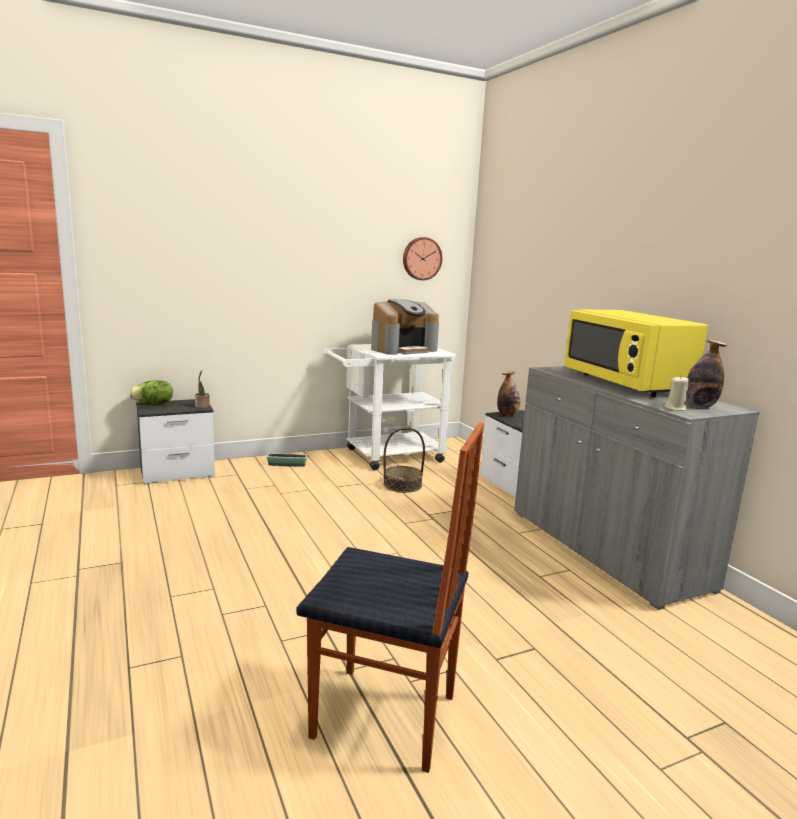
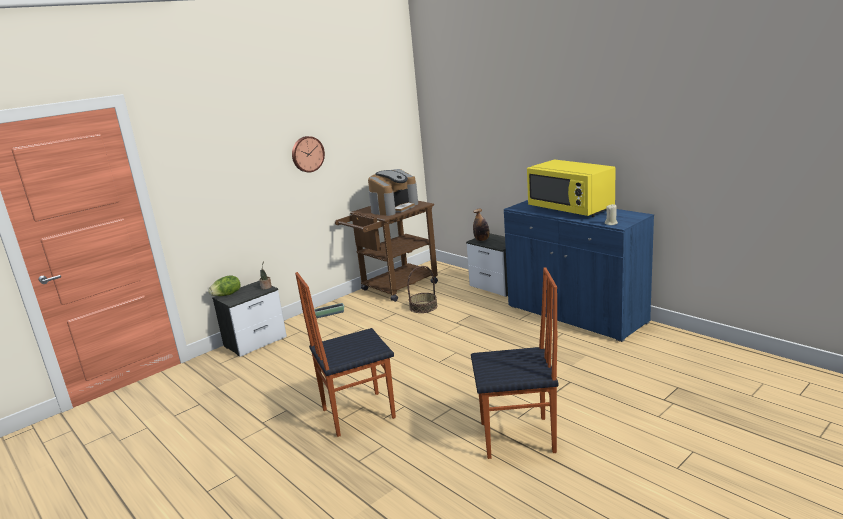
camera: 15 degrees left, 5 degrees up
white cart [323,344,457,470] -> brown cart [335,201,438,302]
wall clock [403,237,442,280] -> wall clock moved to [292,136,325,172]
grey cabinet [514,366,760,610] -> blue cabinet [504,200,654,342]
bottle [686,339,727,408] -> none
none -> chair [295,272,396,437]

